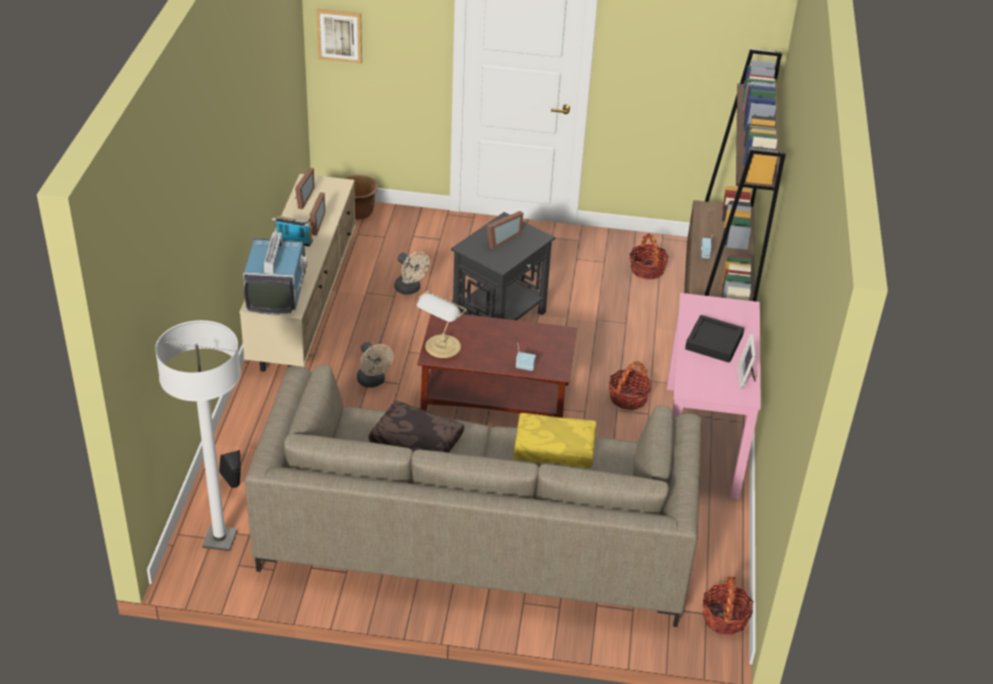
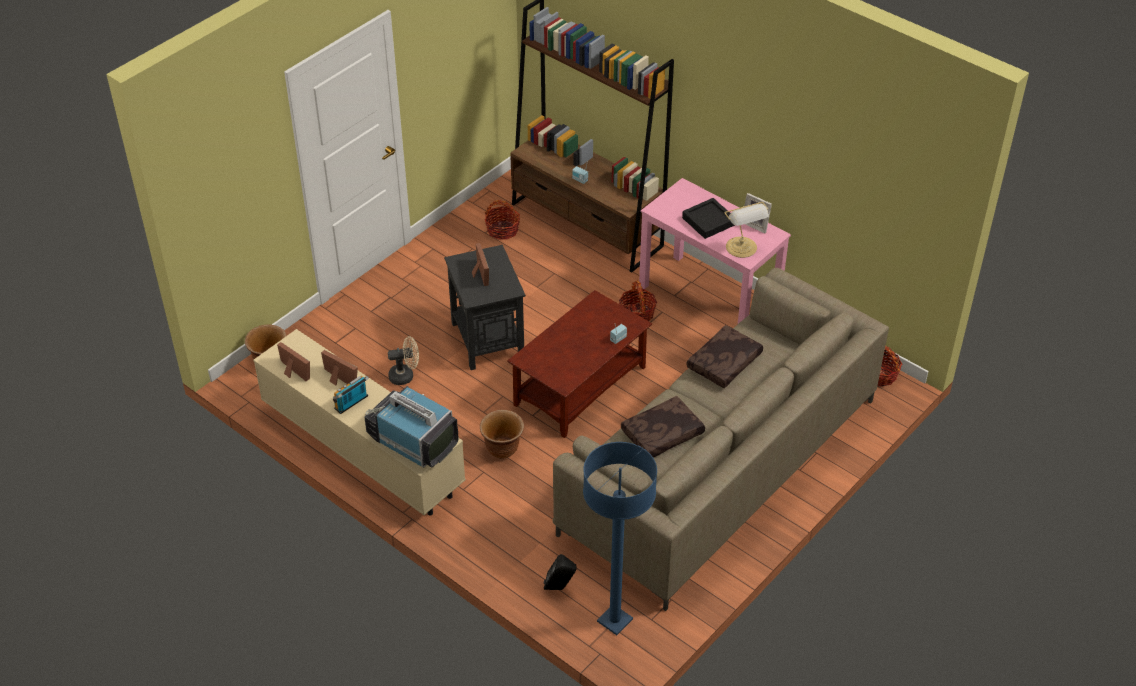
camera: 55 degrees left, 5 degrees up
white floor lamp [155,320,241,551] -> blue floor lamp [583,442,657,635]
picture [316,8,362,64] -> none
beige fan [357,342,394,388] -> brown planter [480,410,524,459]
table lamp [417,291,467,358] -> table lamp moved to [724,202,769,258]
yellow pillow [513,413,596,468] -> brown pillow [686,325,763,388]

